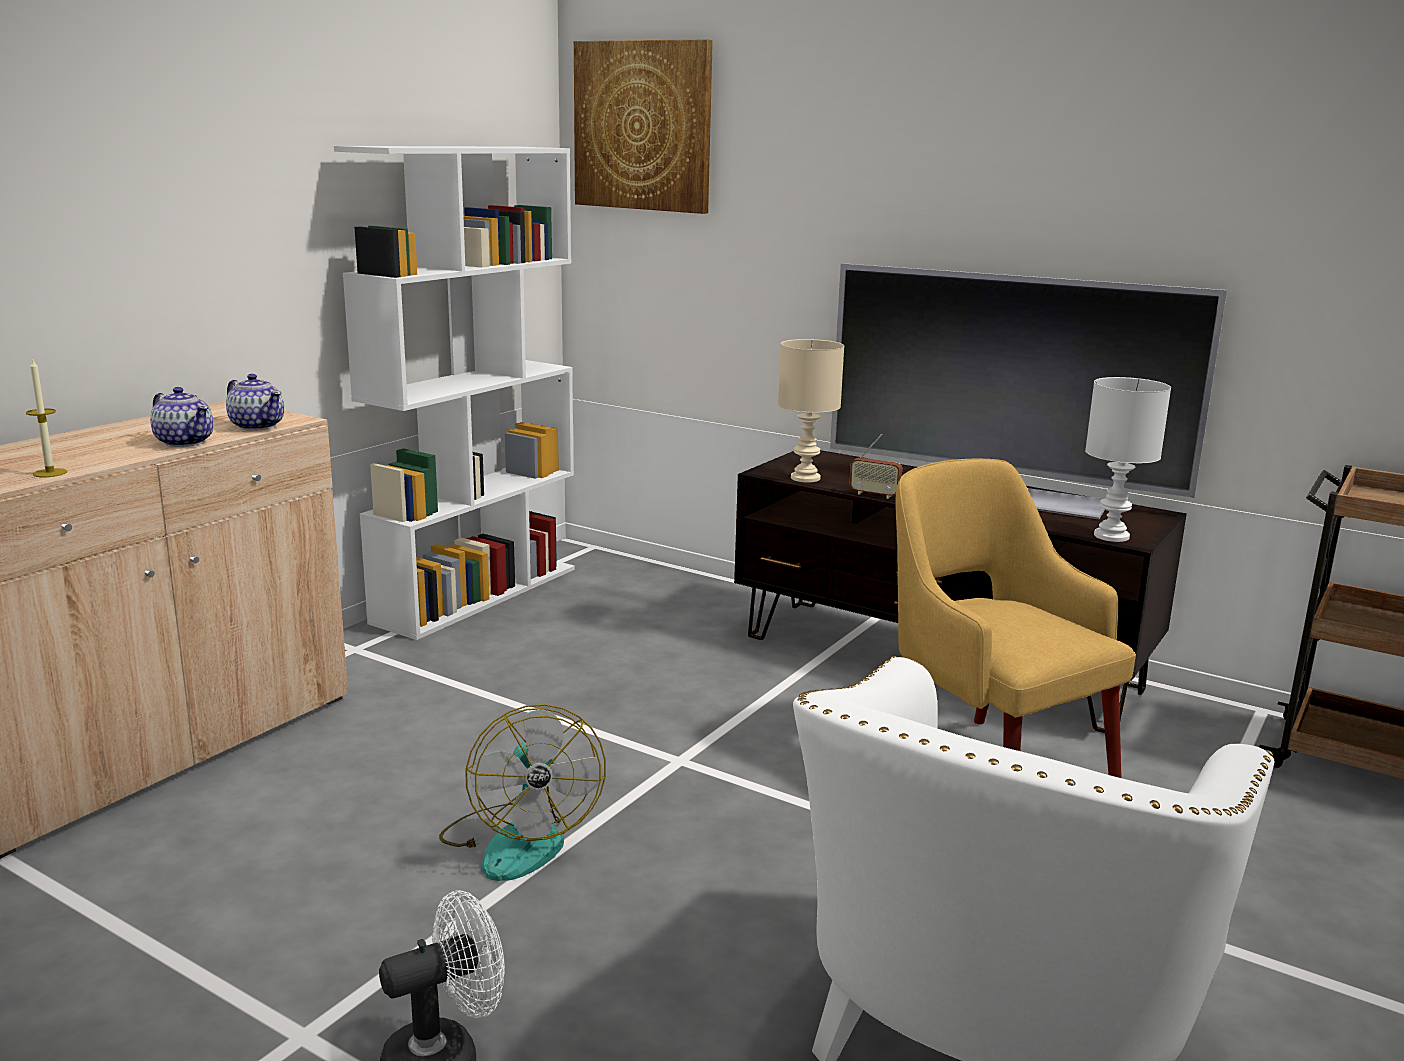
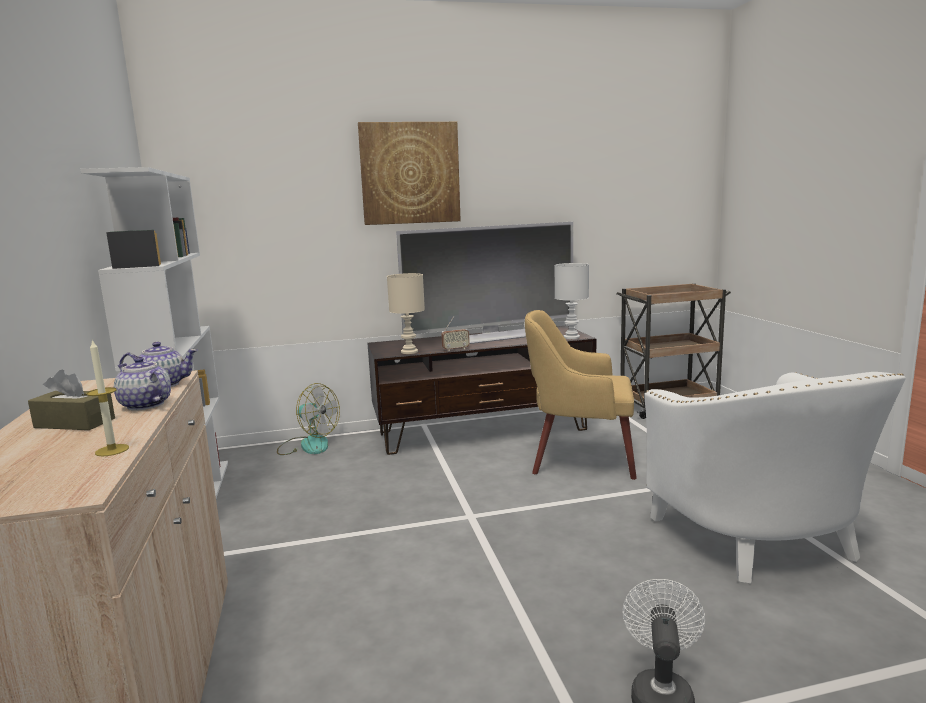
camera: 45 degrees left, 5 degrees down
teapot [150,387,213,447] -> teapot turned 135 degrees counterclockwise [114,357,171,411]
fan [439,704,606,881] -> fan moved to [277,383,340,455]
picture [574,39,713,214] -> picture moved to [358,122,461,225]
none -> brown tissue box [28,369,115,430]

